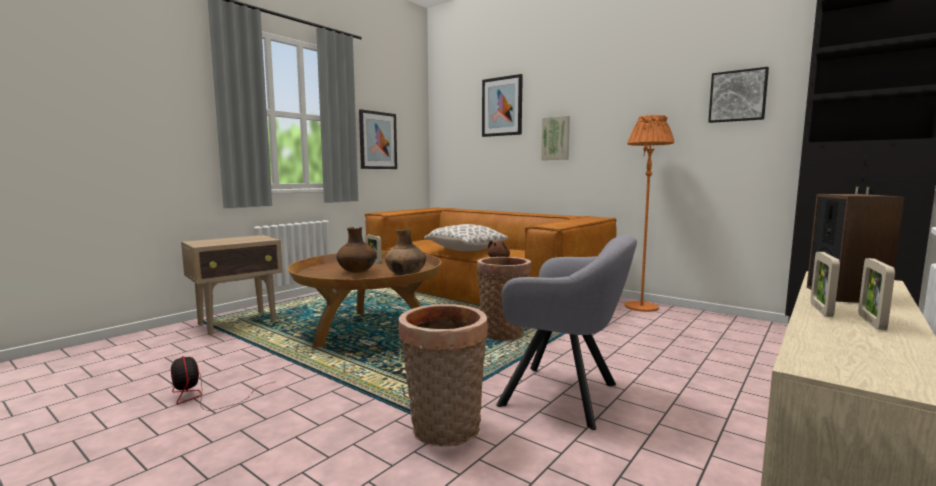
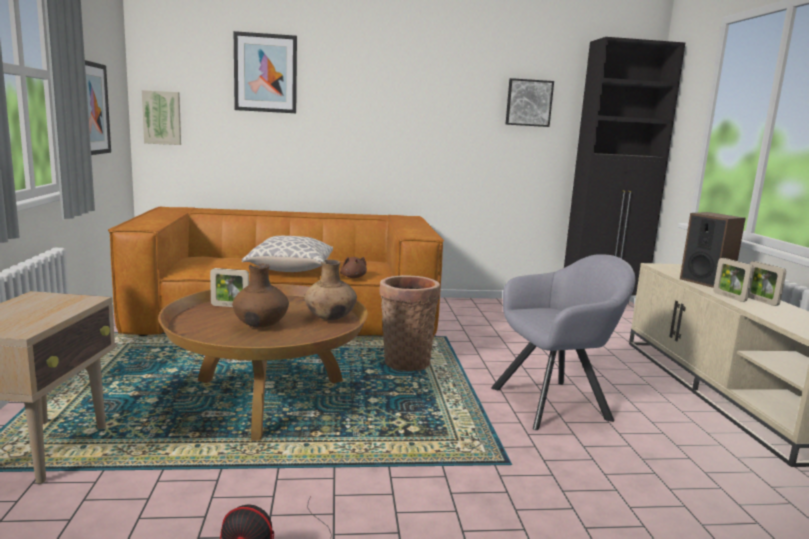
camera: 45 degrees left, 5 degrees up
basket [398,304,488,447] -> none
picture [541,116,570,160] -> picture moved to [142,90,181,145]
orange floor lamp [624,115,674,312] -> none

